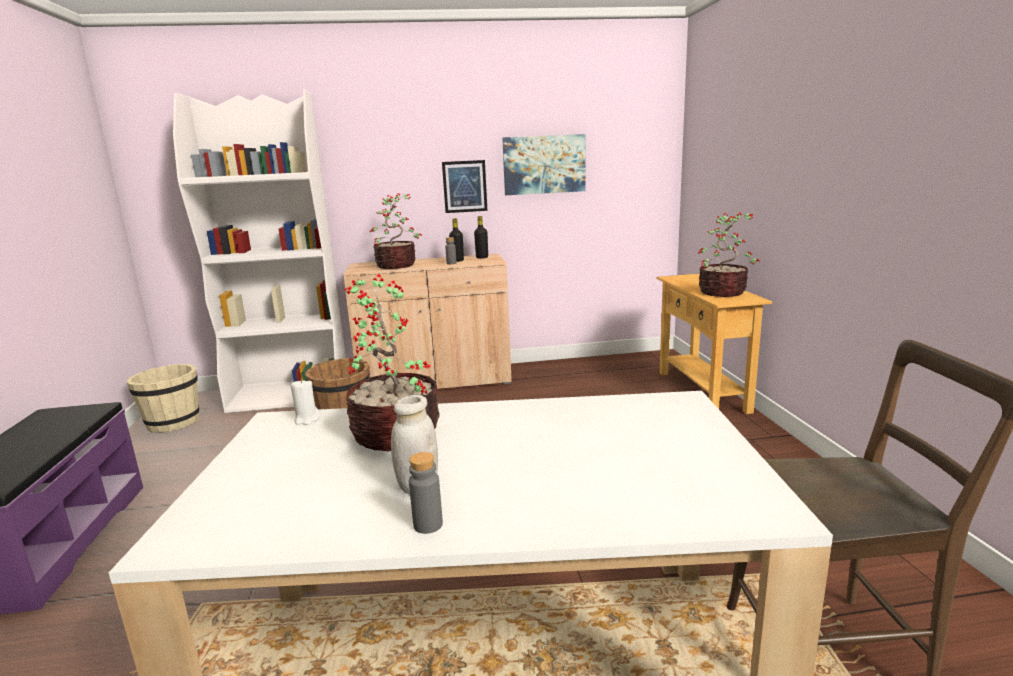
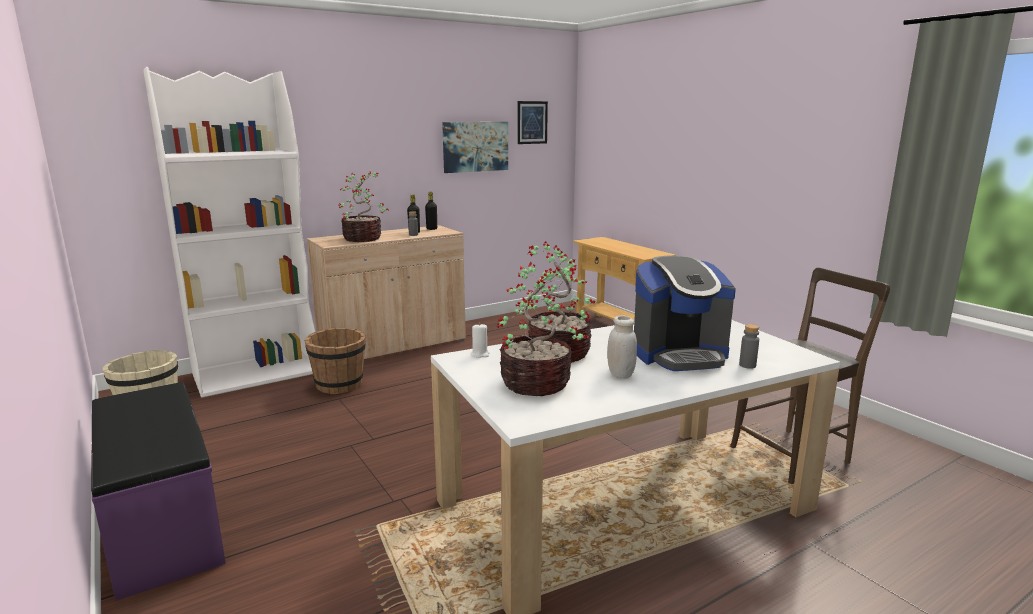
camera: 25 degrees left, 0 degrees up
grey bottle [409,452,443,534] -> grey bottle moved to [739,324,759,369]
picture [442,160,487,213] -> picture moved to [518,101,548,144]
potted plant [698,212,760,297] -> potted plant moved to [497,262,589,396]
none -> coffee machine [634,256,736,371]

